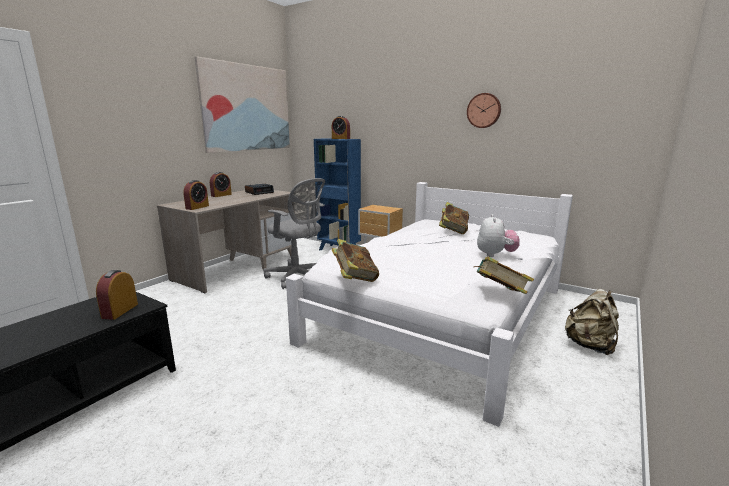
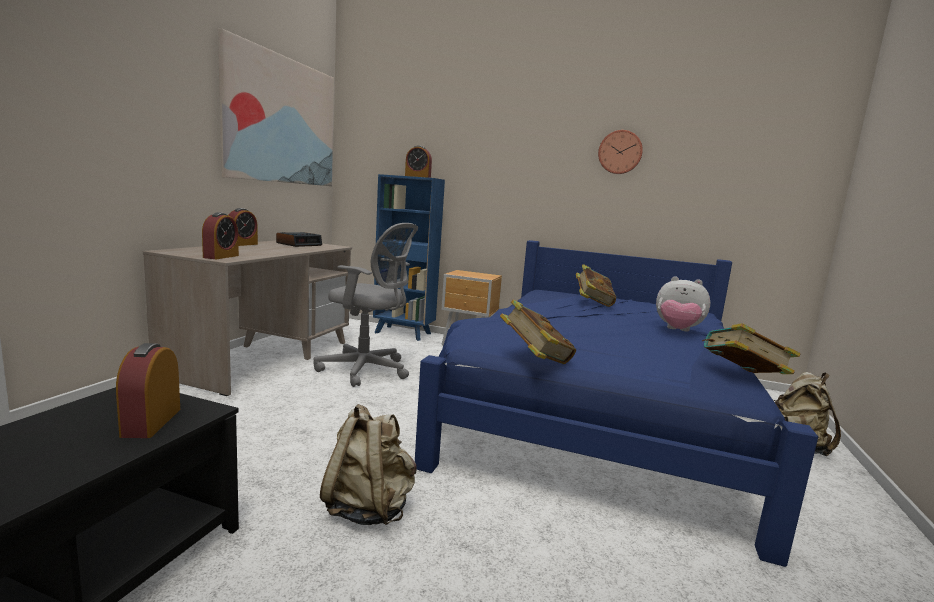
camera: 15 degrees left, 5 degrees down
white bed [286,182,573,427] -> blue bed [415,240,818,567]
plush toy [477,214,520,257] -> plush toy turned 120 degrees clockwise [656,276,710,331]
none -> beige backpack [320,404,417,525]

